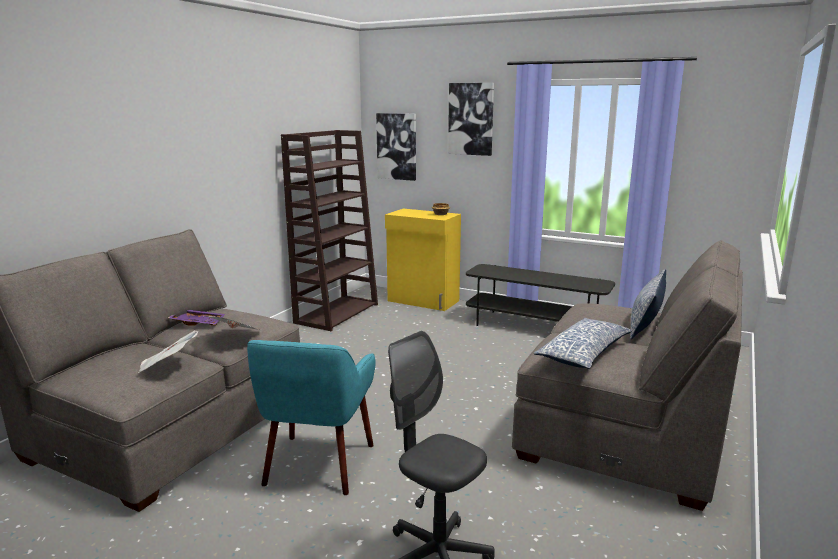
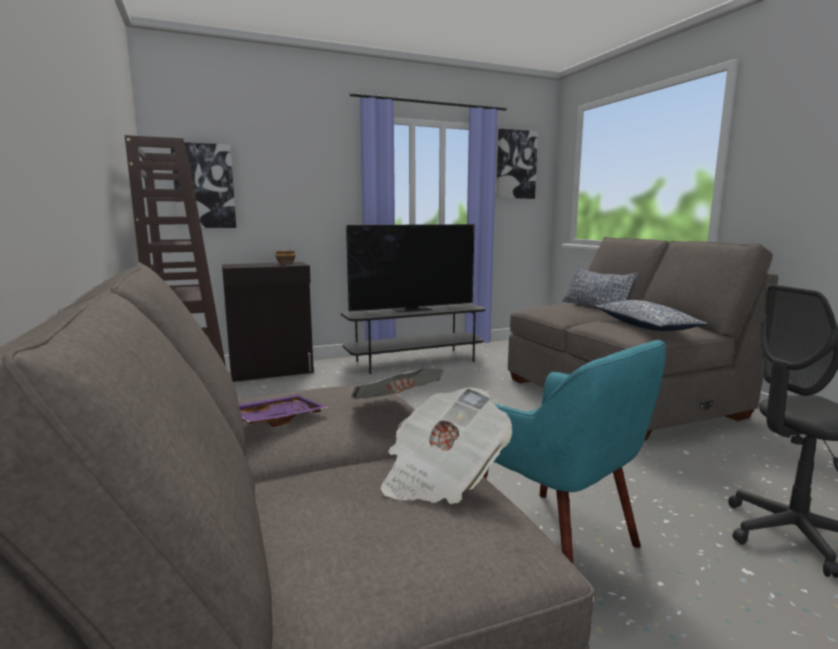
camera: 50 degrees left, 5 degrees down
yellow cabinet [385,209,461,311] -> black cabinet [222,262,314,382]
picture [448,83,494,156] -> picture moved to [496,129,538,199]
none -> television [346,224,474,312]

